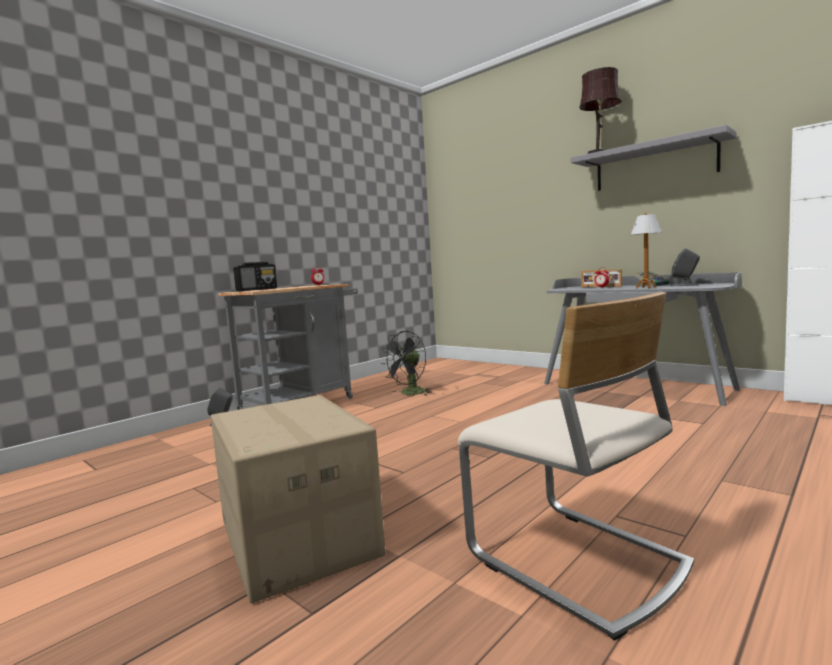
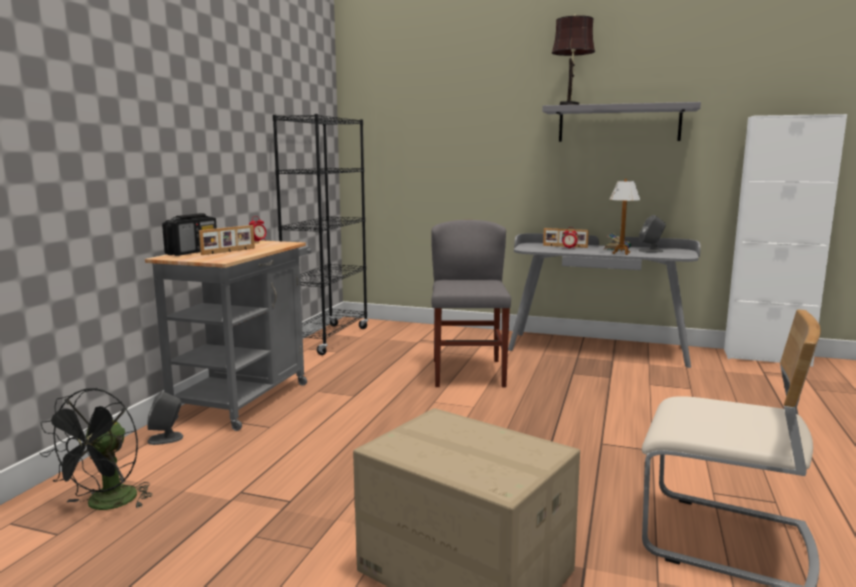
camera: 25 degrees left, 5 degrees up
black fan [381,331,432,395] -> black fan moved to [39,388,153,510]
none -> picture frame [199,225,255,255]
none -> black bookcase [273,114,368,355]
none -> grey chair [431,220,511,387]

